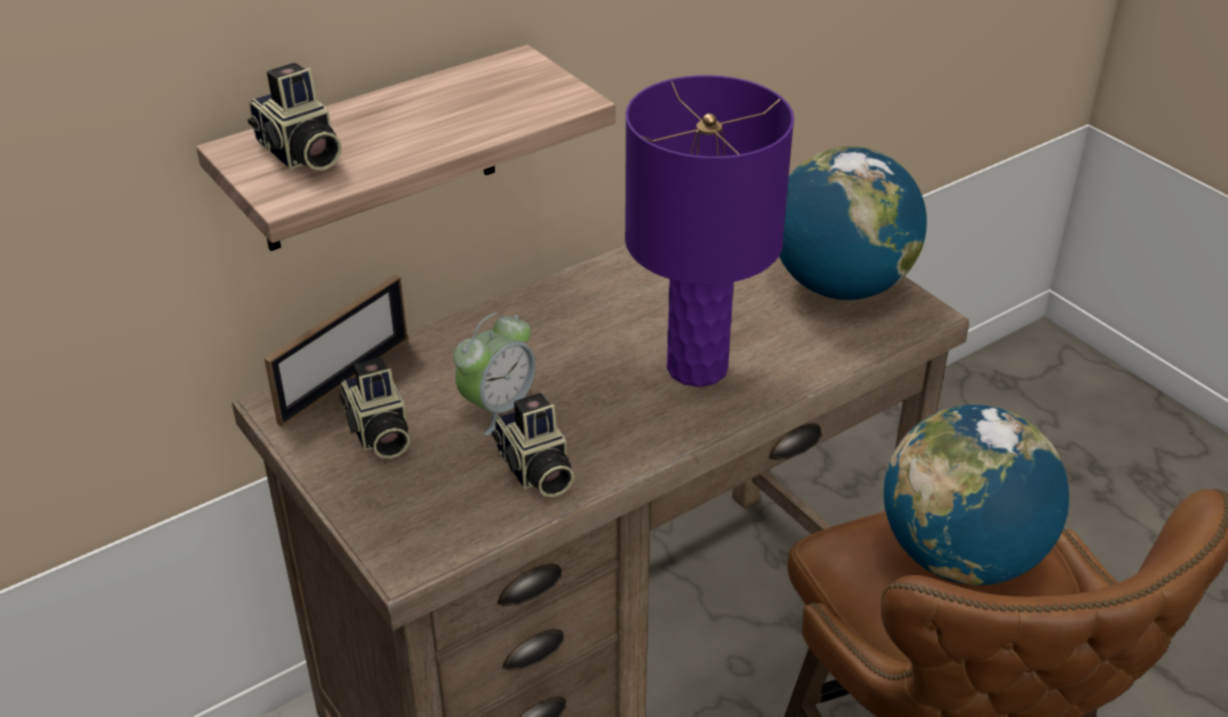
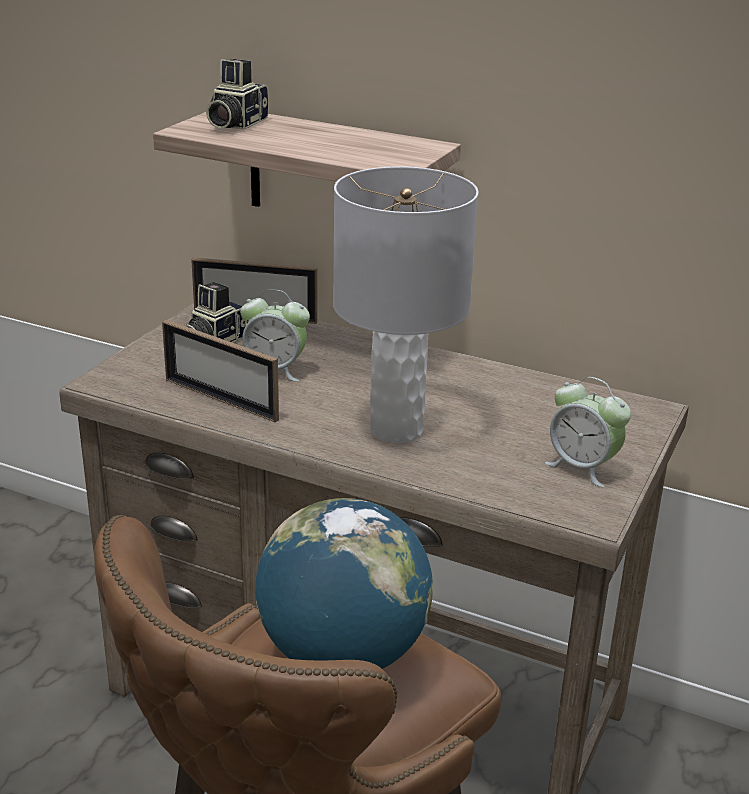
camera: 60 degrees right, 10 degrees down
camera [492,393,574,497] -> picture frame [162,320,279,422]
purple table lamp [625,75,794,387] -> grey table lamp [333,166,479,444]
globe [779,146,927,300] -> alarm clock [545,377,631,487]

